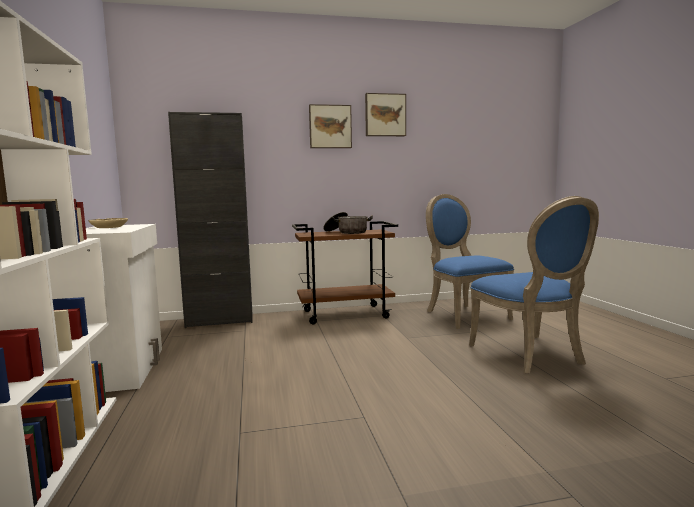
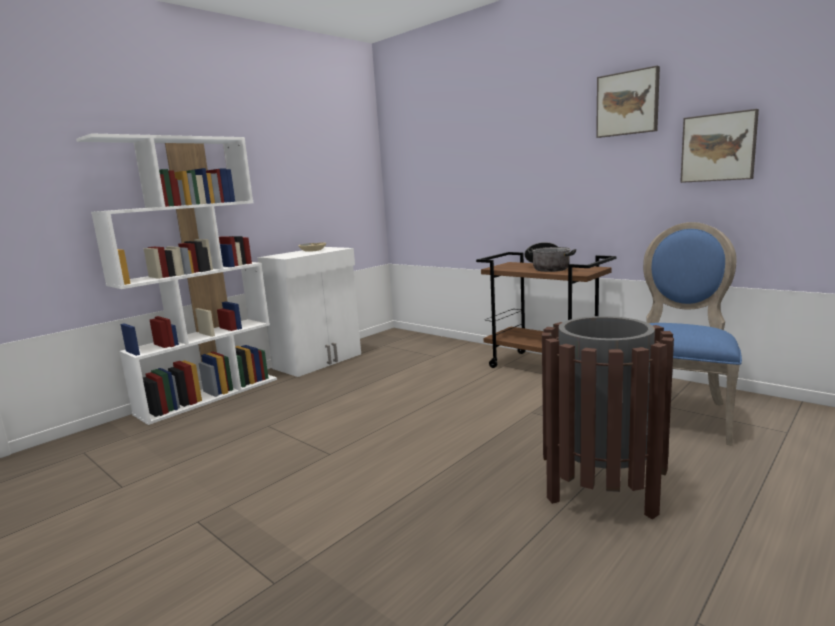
camera: 55 degrees right, 5 degrees up
black cabinet [168,112,253,328] -> none
picture [309,104,352,148] -> picture moved to [680,109,759,183]
blue chair [469,196,599,373] -> brown trash can [542,316,674,519]

